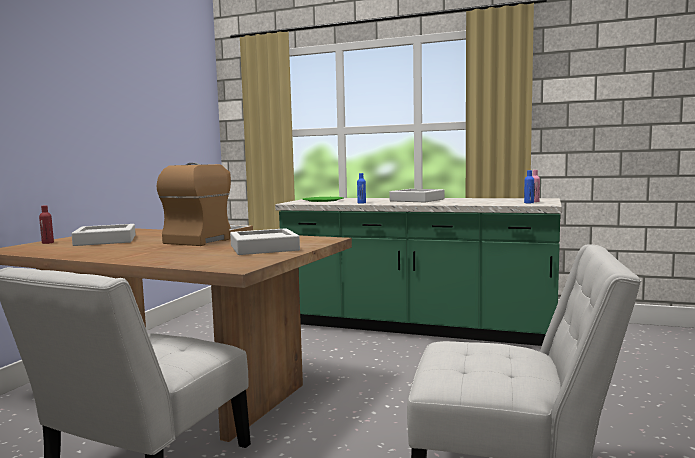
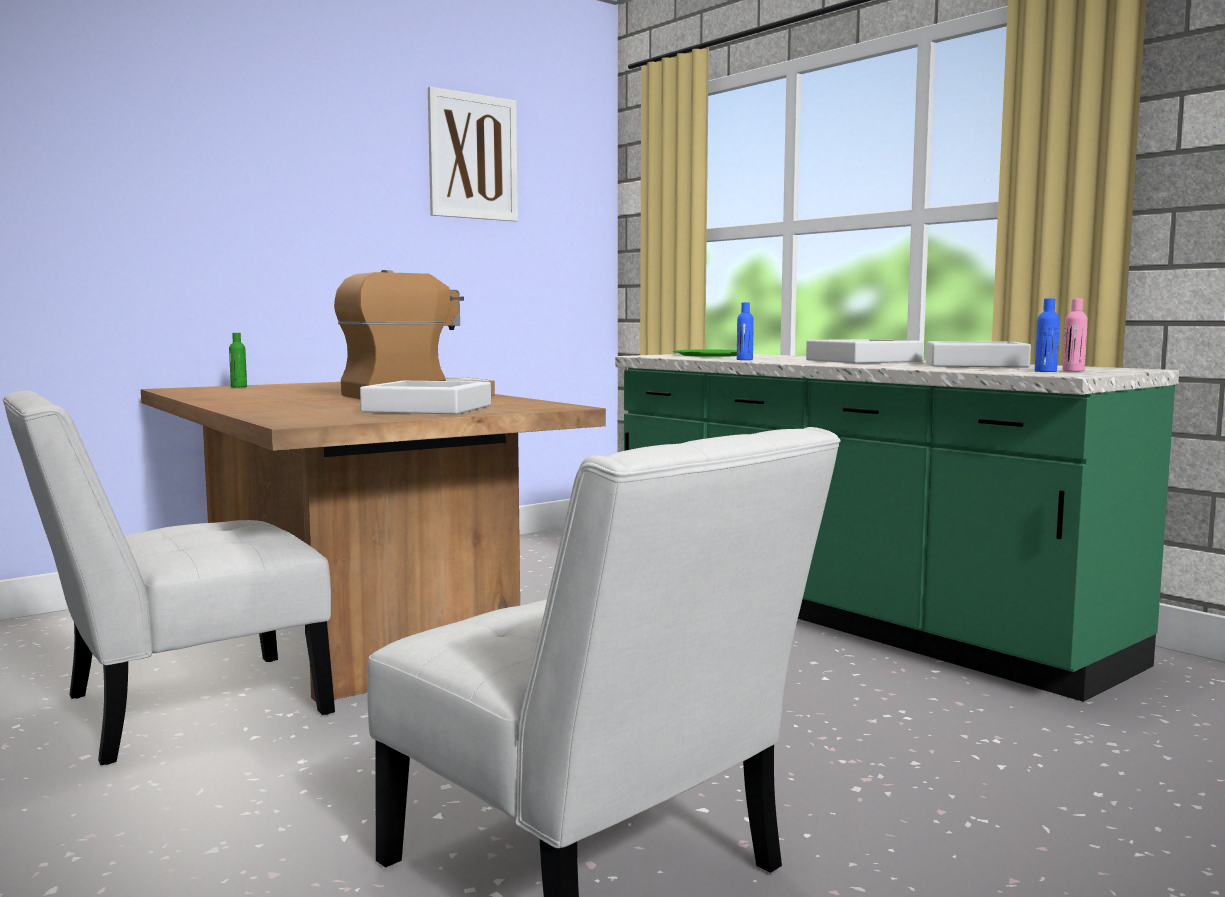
camera: 30 degrees right, 0 degrees up
red bottle [39,205,54,244] -> green bottle [229,333,247,387]
grey tray [72,224,136,246] -> grey tray moved to [926,341,1031,368]
none -> picture [428,87,518,222]

